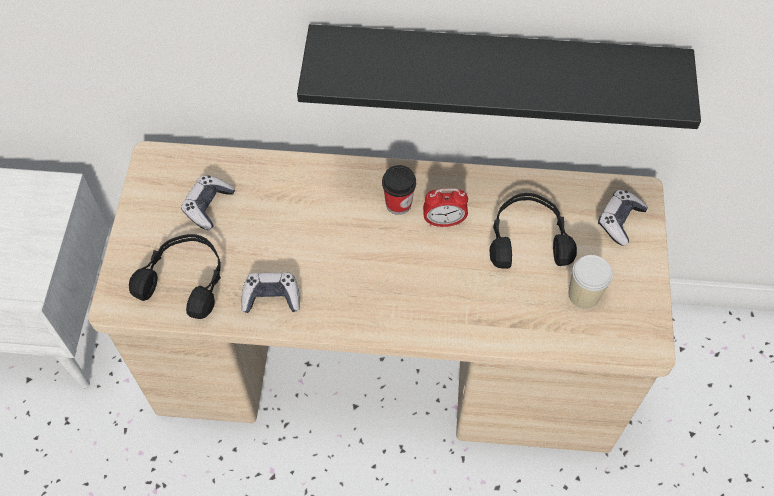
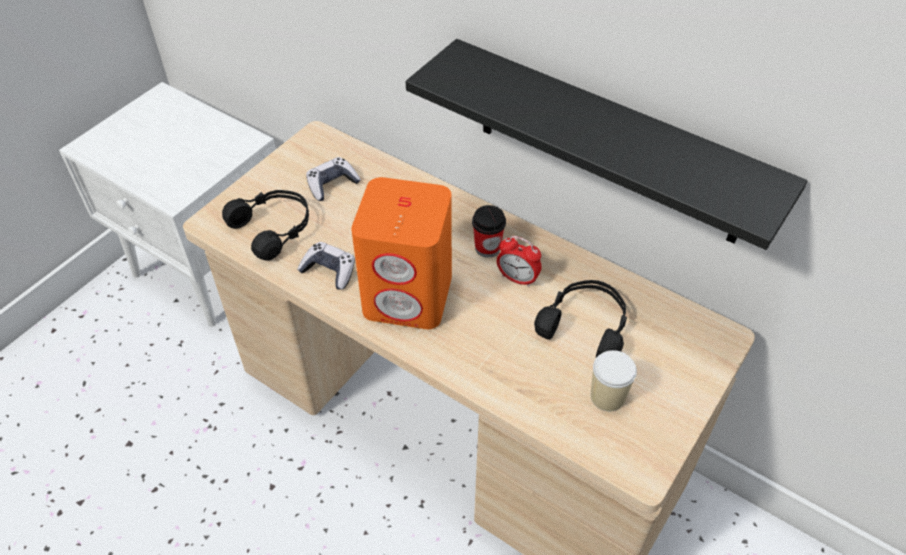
camera: 30 degrees right, 10 degrees down
game controller [598,190,648,246] -> none
none -> orange speaker [351,177,452,329]

